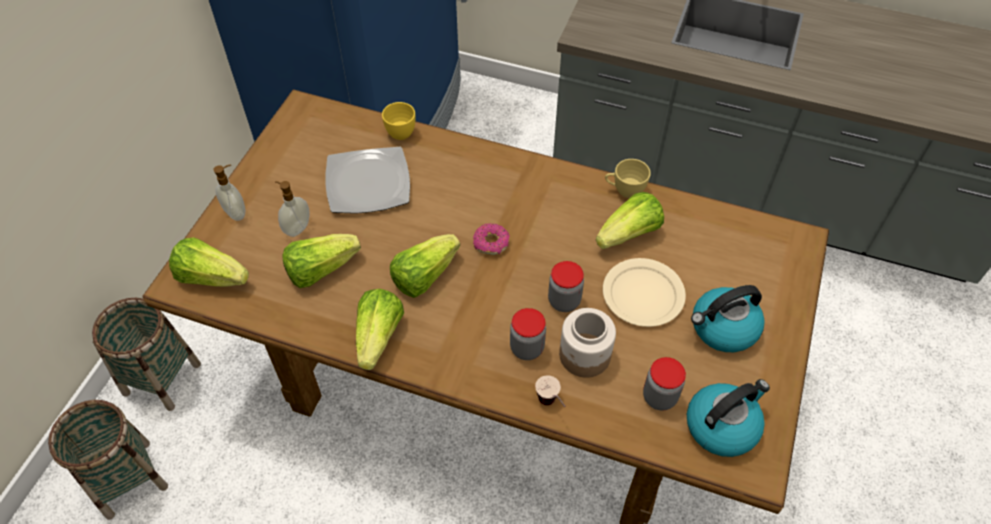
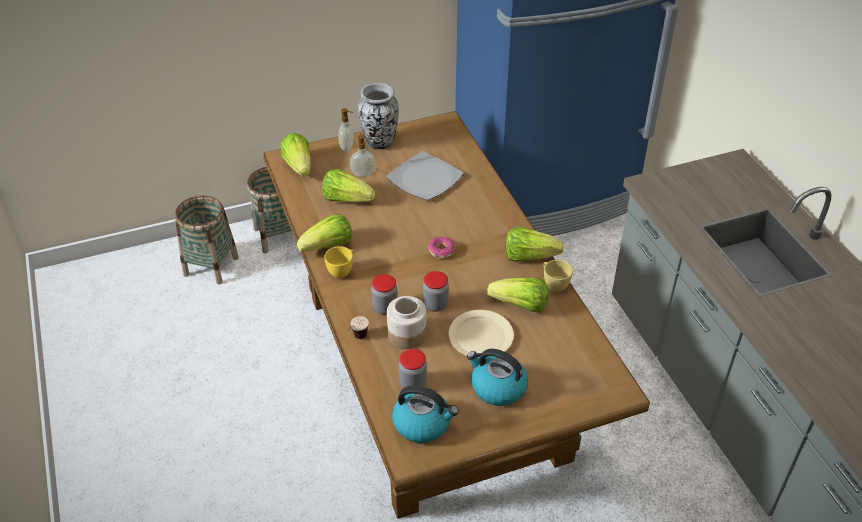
camera: 50 degrees right, 10 degrees down
yellow cup [382,102,415,140] -> yellow cup moved to [324,246,355,278]
lettuce [390,234,460,298] -> lettuce moved to [506,227,564,262]
none -> vase [358,83,399,150]

